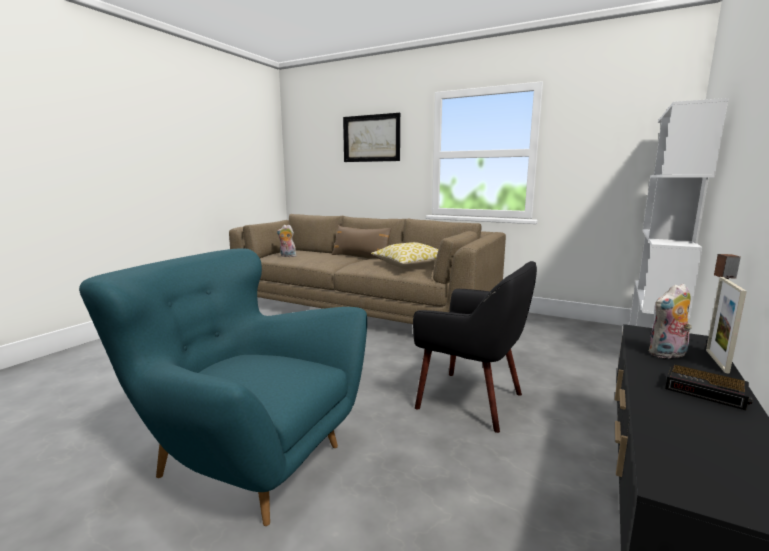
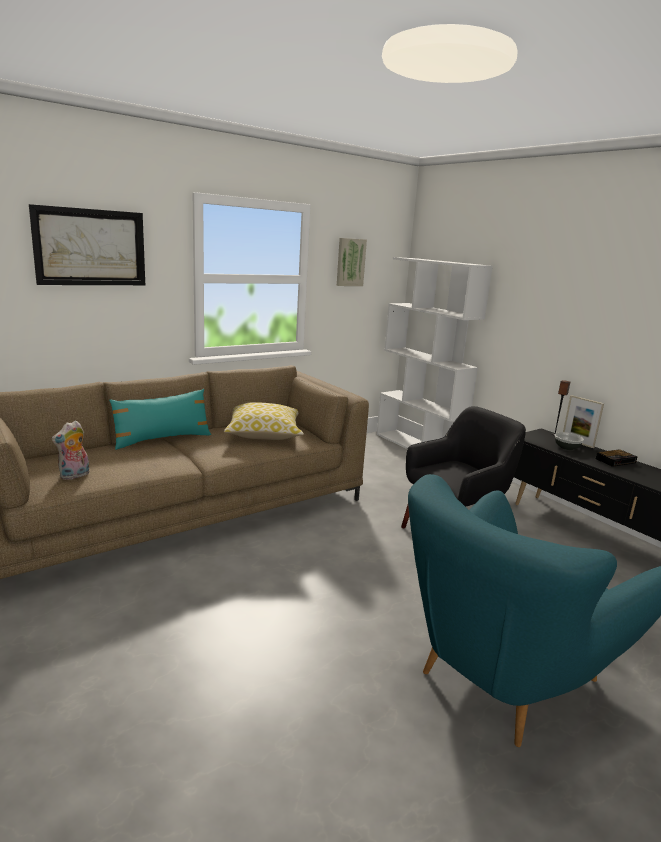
camera: 65 degrees left, 5 degrees up
brown pillow [332,225,392,260] -> turquoise pillow [109,389,211,450]
plush toy [648,283,692,359] -> bowl [555,432,584,450]
none -> picture [337,238,367,286]

